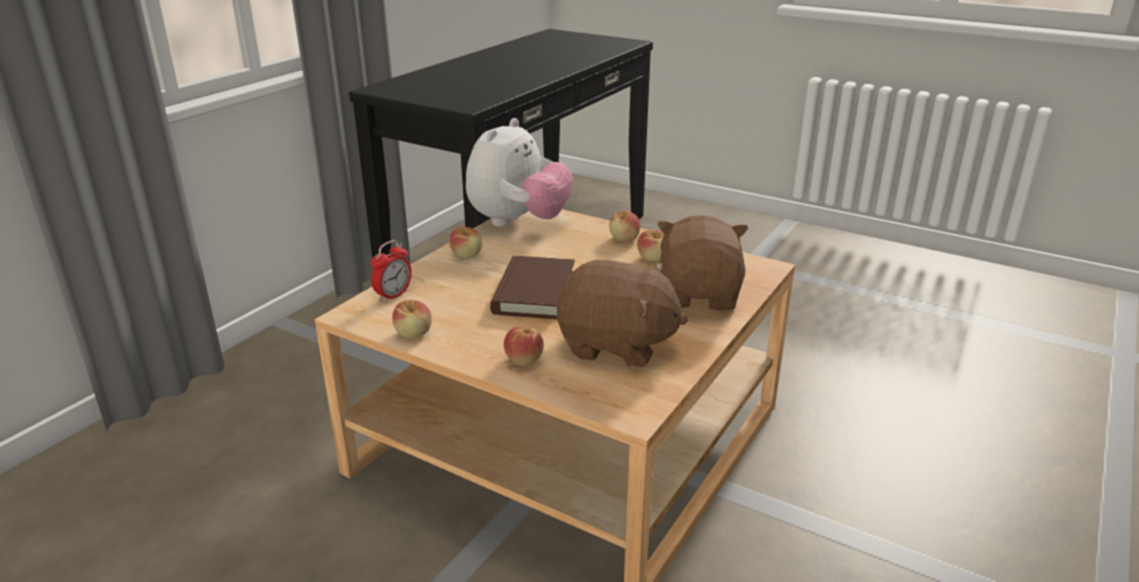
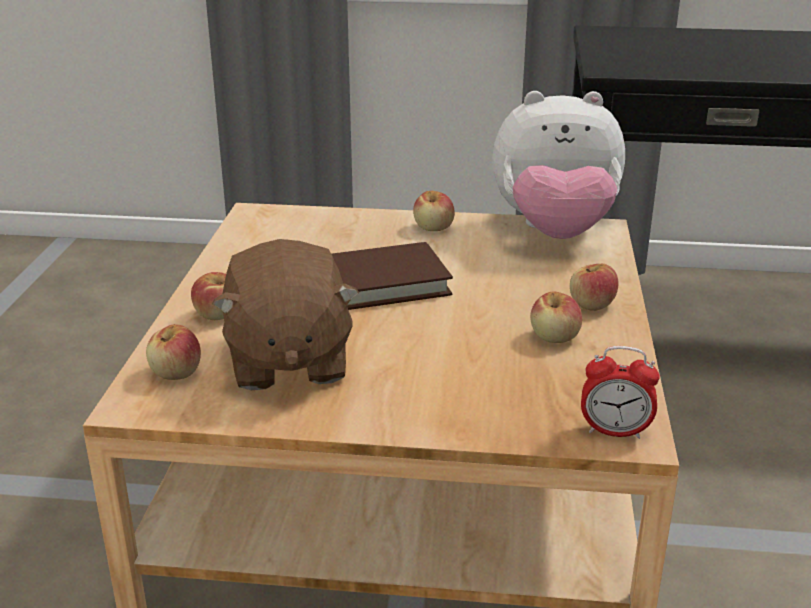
camera: 65 degrees right, 0 degrees up
alarm clock [371,240,412,303] -> alarm clock moved to [581,346,660,439]
apple [392,300,432,338] -> apple moved to [146,324,201,380]
brown plush toy [657,215,748,311] -> none

